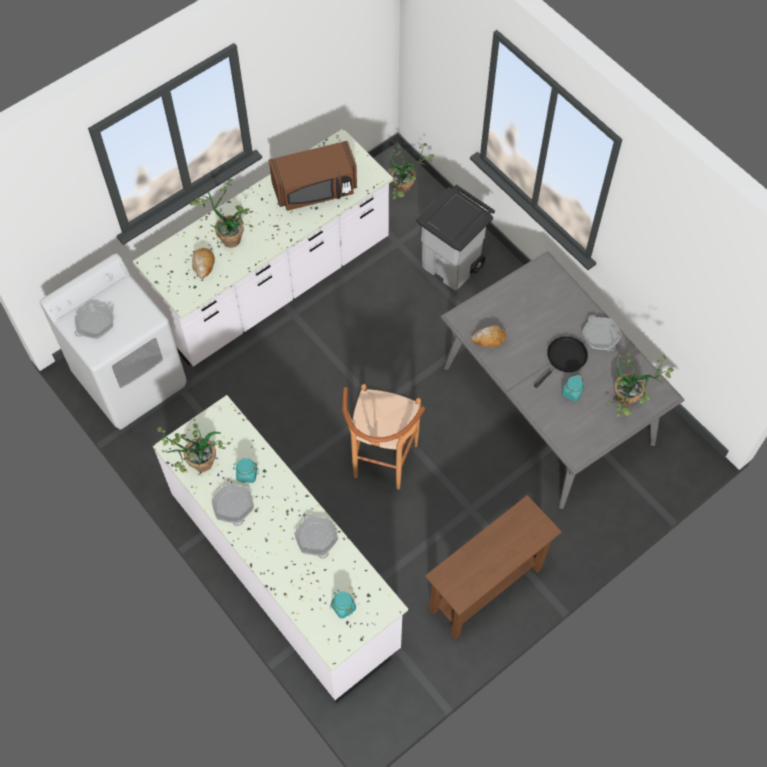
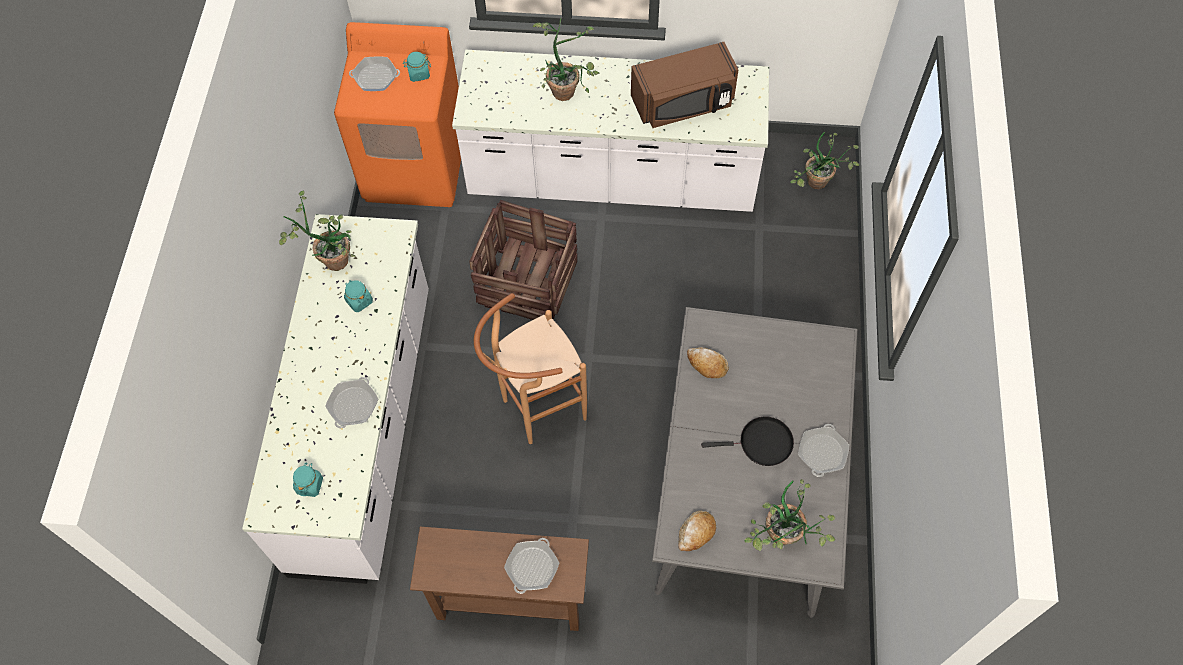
camera: 45 degrees right, 0 degrees up
white washing machine [40,253,187,430] -> orange washing machine [334,22,461,207]
bread [192,248,215,279] -> bread moved to [678,511,716,551]
frying pan [211,482,254,526] -> frying pan moved to [504,538,559,594]
brown microwave [269,141,357,211] -> brown microwave turned 45 degrees counterclockwise [631,42,738,128]
grey trash can [416,184,495,291] -> none
turquoise jar [561,375,584,402] -> turquoise jar moved to [403,52,431,82]
none -> crate [469,200,577,320]

